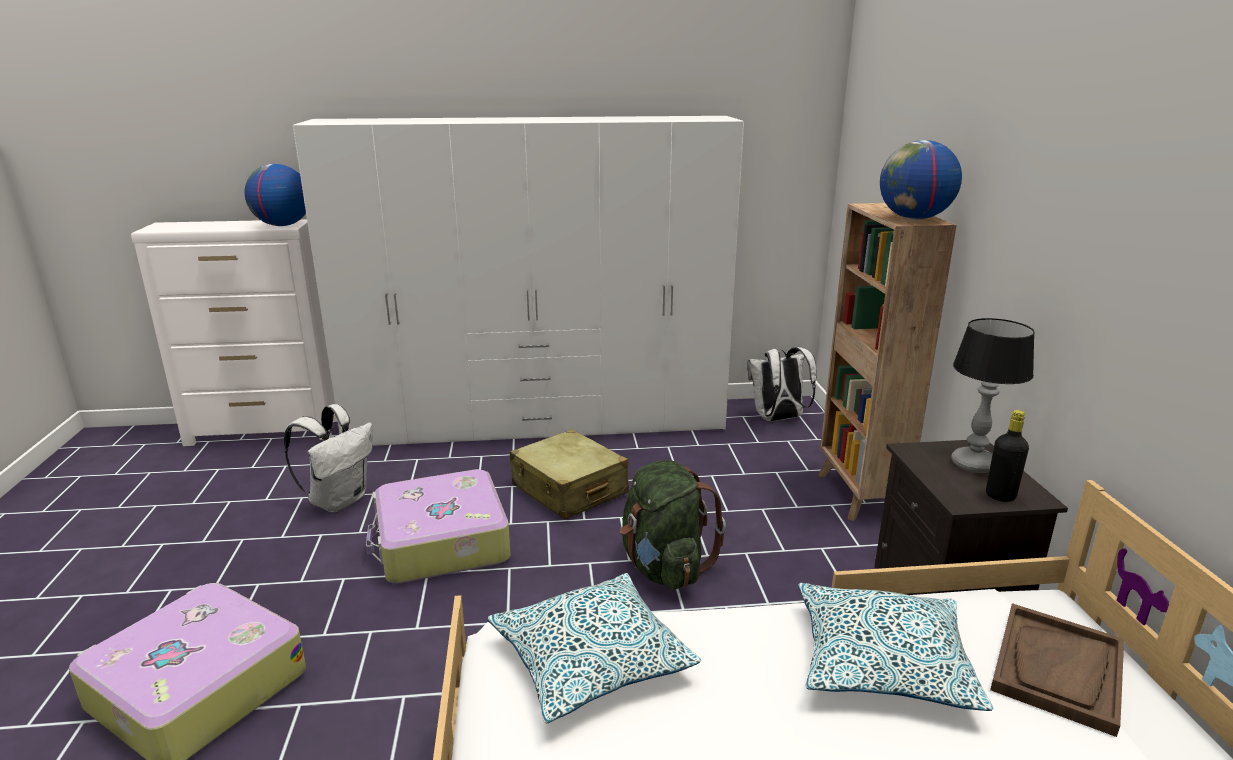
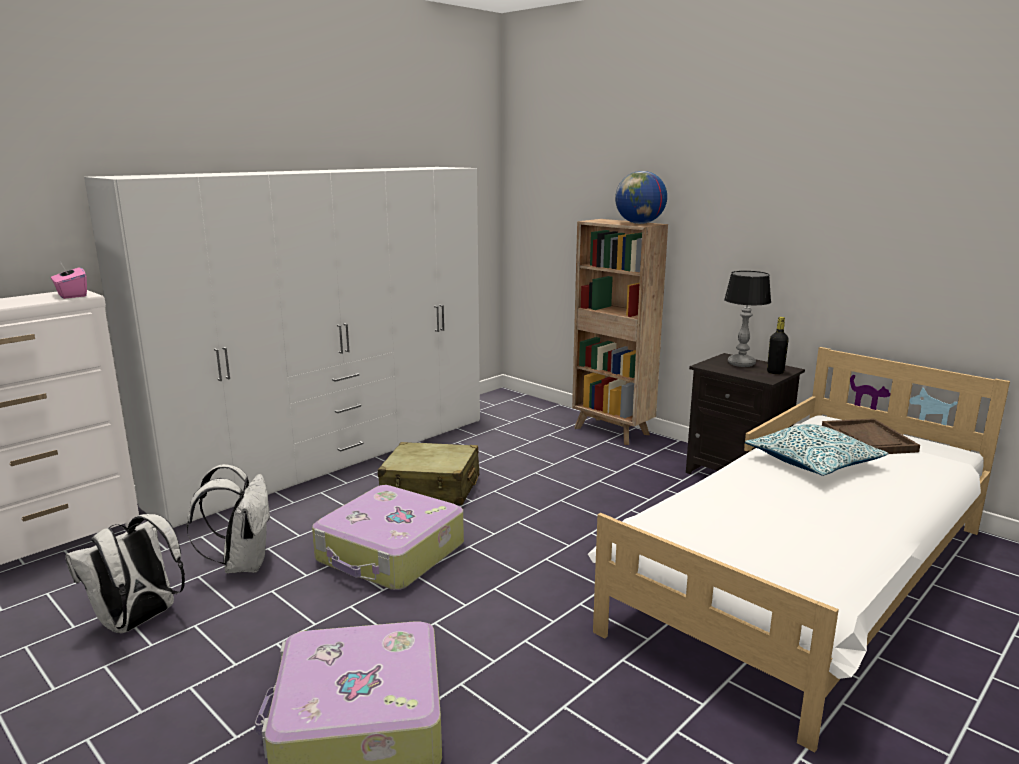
camera: 40 degrees left, 5 degrees down
globe [244,164,306,226] -> pink tissue box [51,261,87,299]
pillow [487,573,701,724] -> none
green backpack [620,460,726,590] -> none
white backpack [747,347,817,422] -> white backpack moved to [65,514,185,633]

